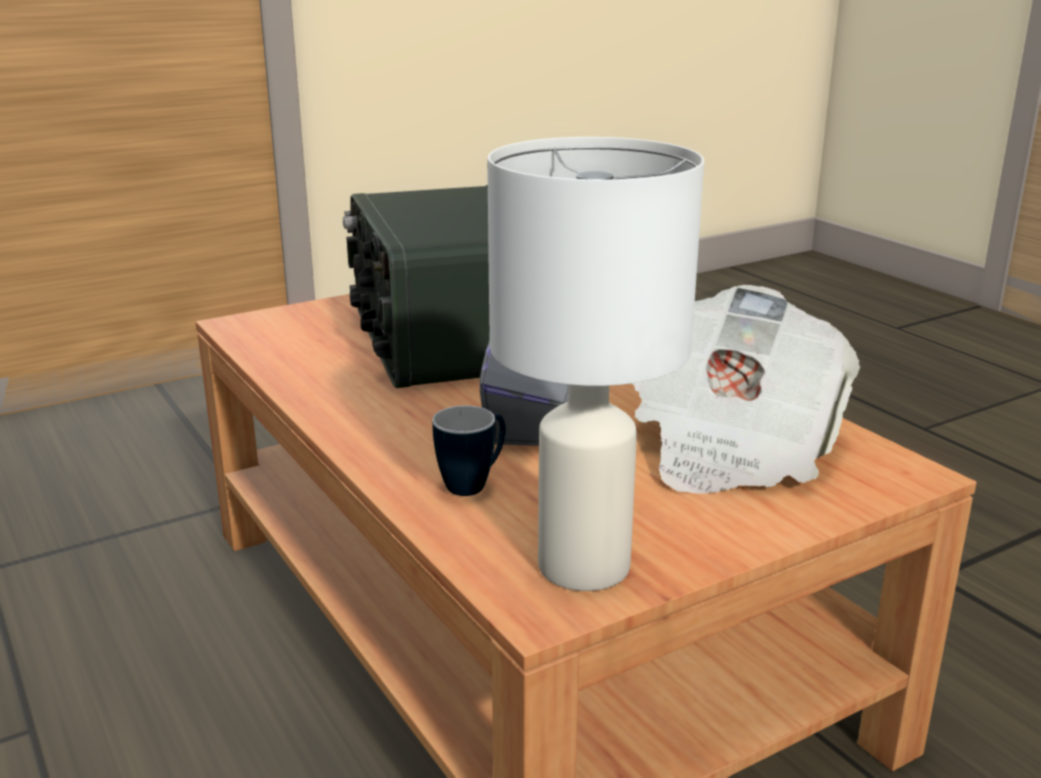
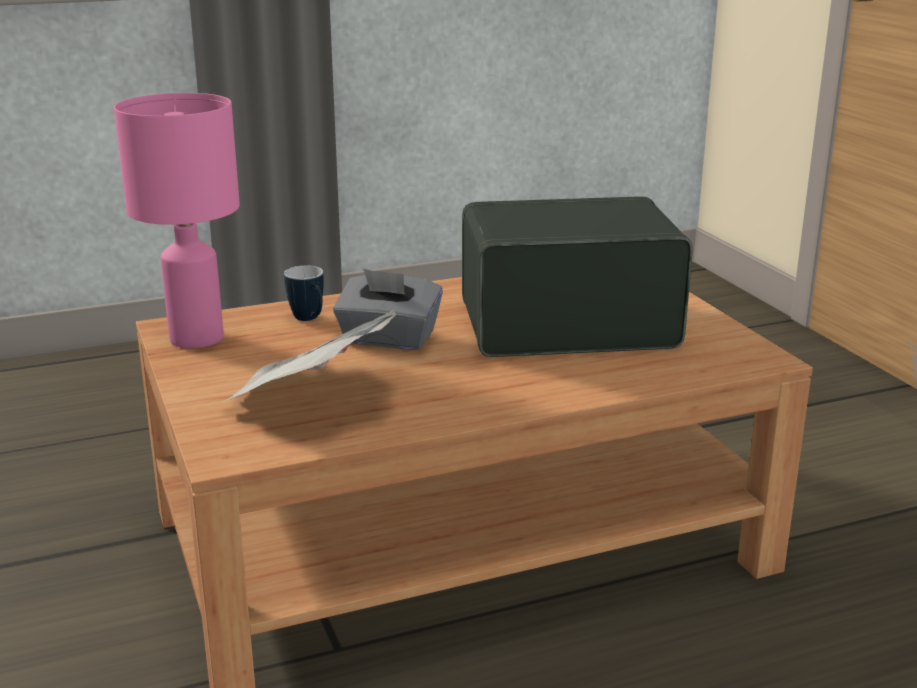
camera: 100 degrees right, 0 degrees up
white table lamp [487,137,704,591] -> pink table lamp [114,93,240,348]

